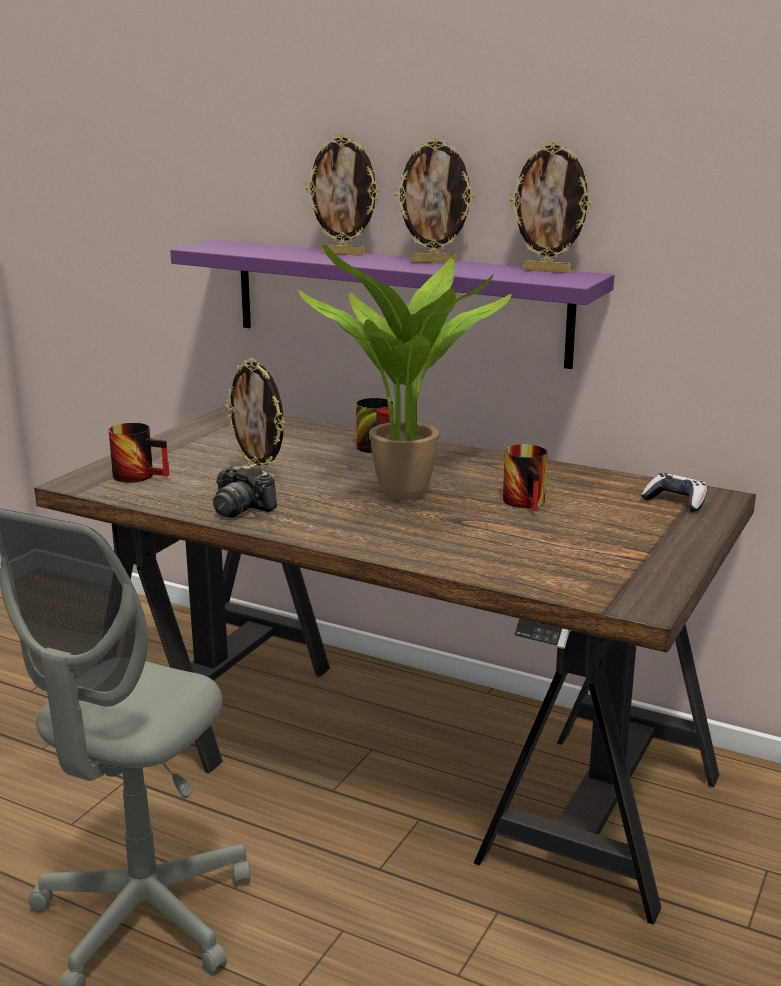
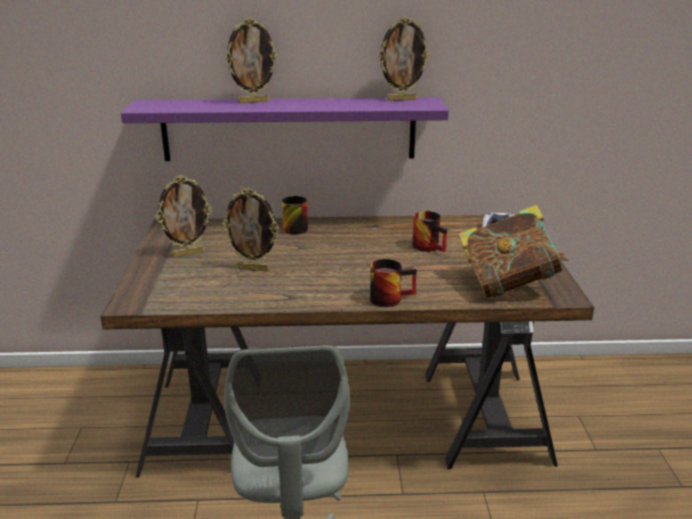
camera: 30 degrees left, 5 degrees up
mug [109,423,169,483] -> mug moved to [370,259,417,307]
camera [213,463,277,518] -> none
potted plant [298,245,511,500] -> none
picture frame [395,137,475,263] -> picture frame moved to [156,175,212,257]
none -> book [458,205,569,299]

